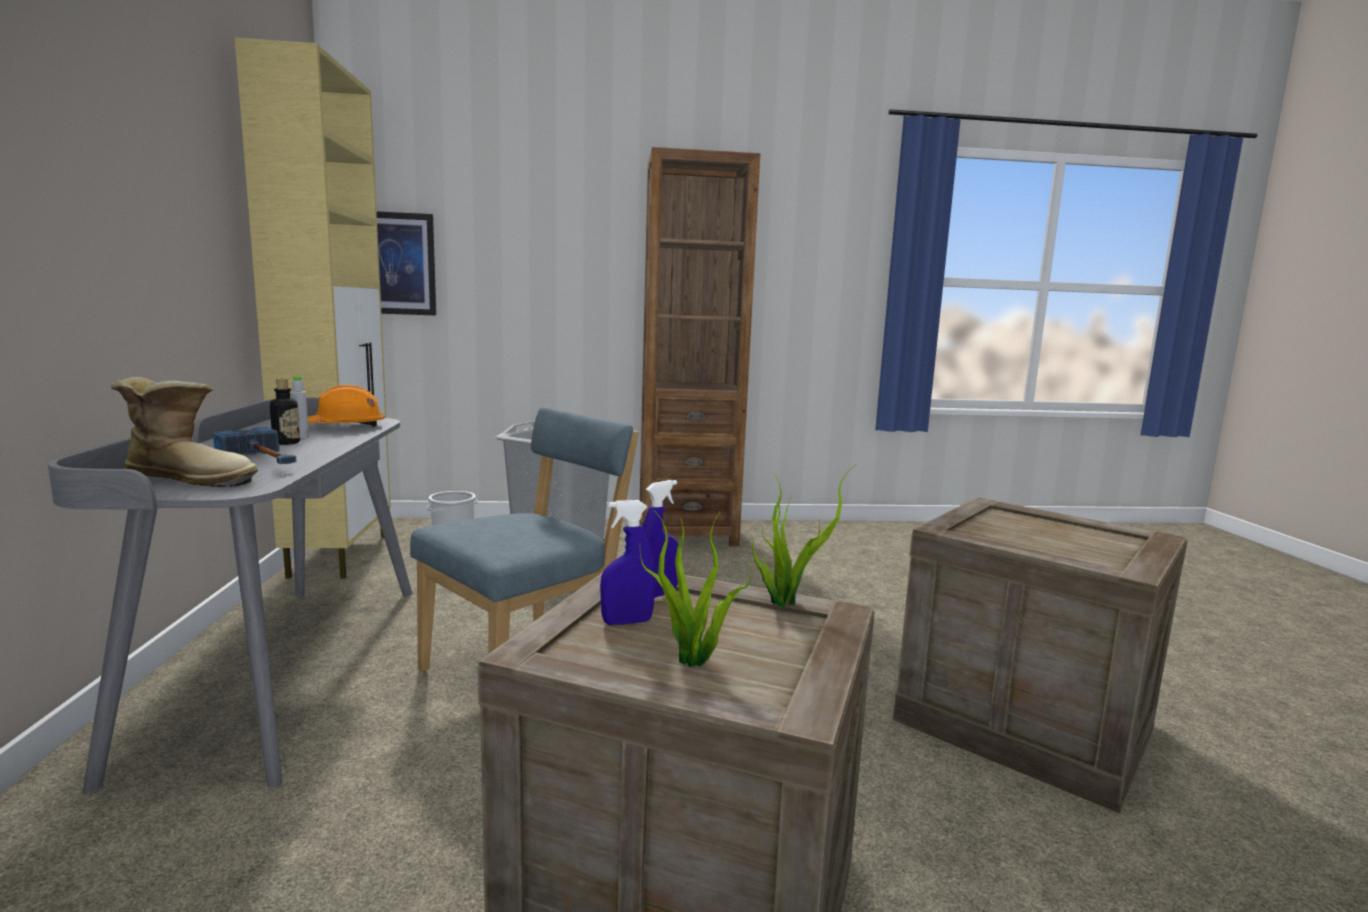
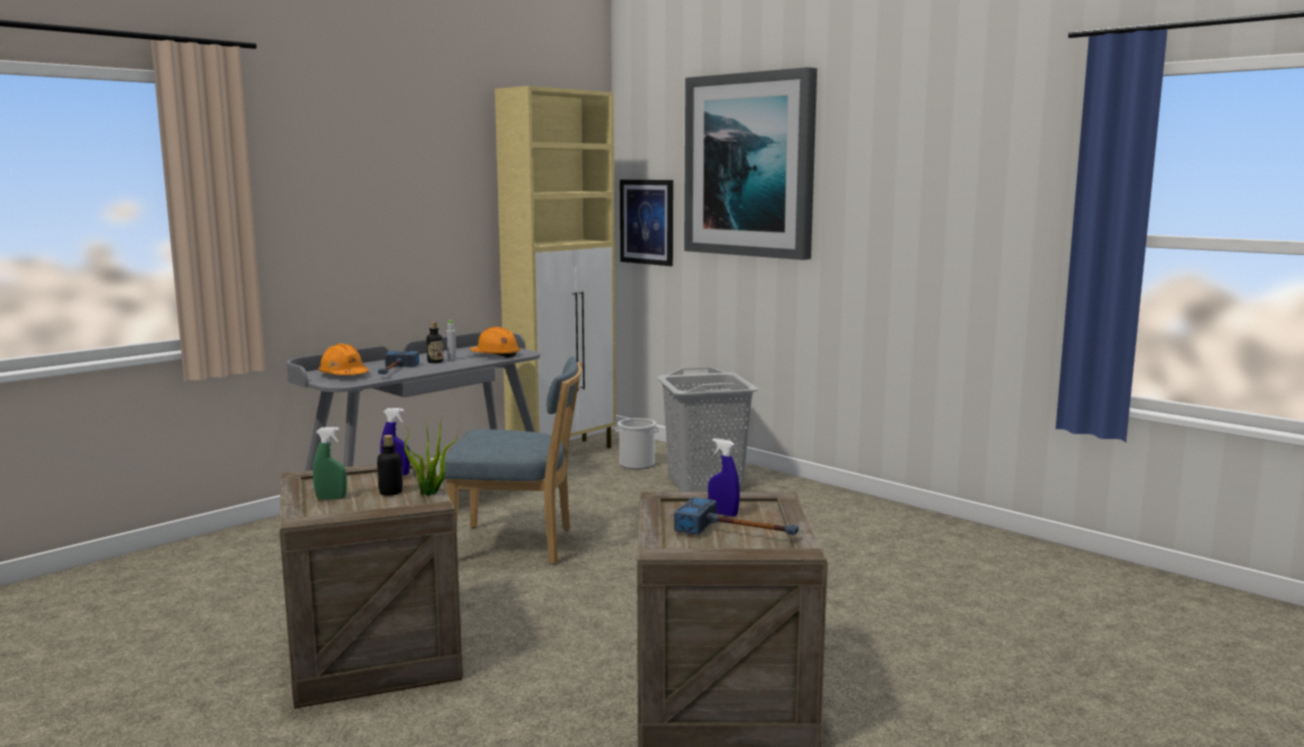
camera: 50 degrees right, 0 degrees up
boot [111,377,258,487] -> orange hard hat [318,344,369,375]
blue spray bottle [600,500,656,625] -> blue spray bottle moved to [708,438,740,517]
brown bookcase [639,147,760,547] -> none
potted plant [640,510,752,667] -> green spray bottle [313,427,347,499]
none -> bottle [377,435,403,496]
none -> hammer [674,497,799,536]
none -> picture [684,67,817,260]

